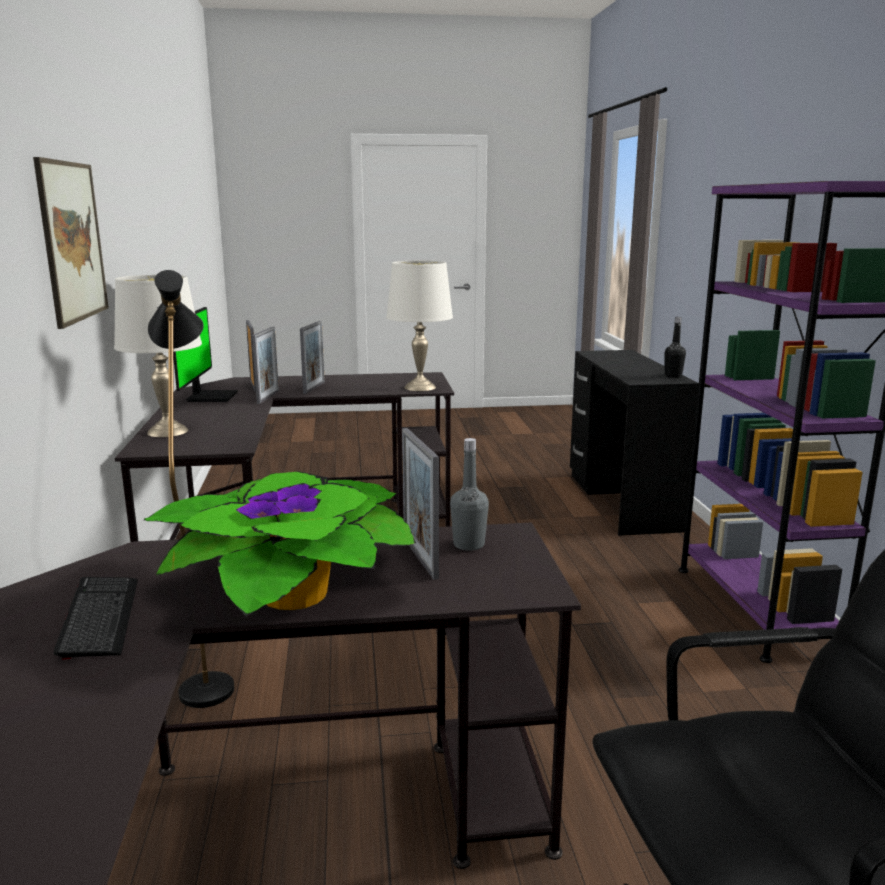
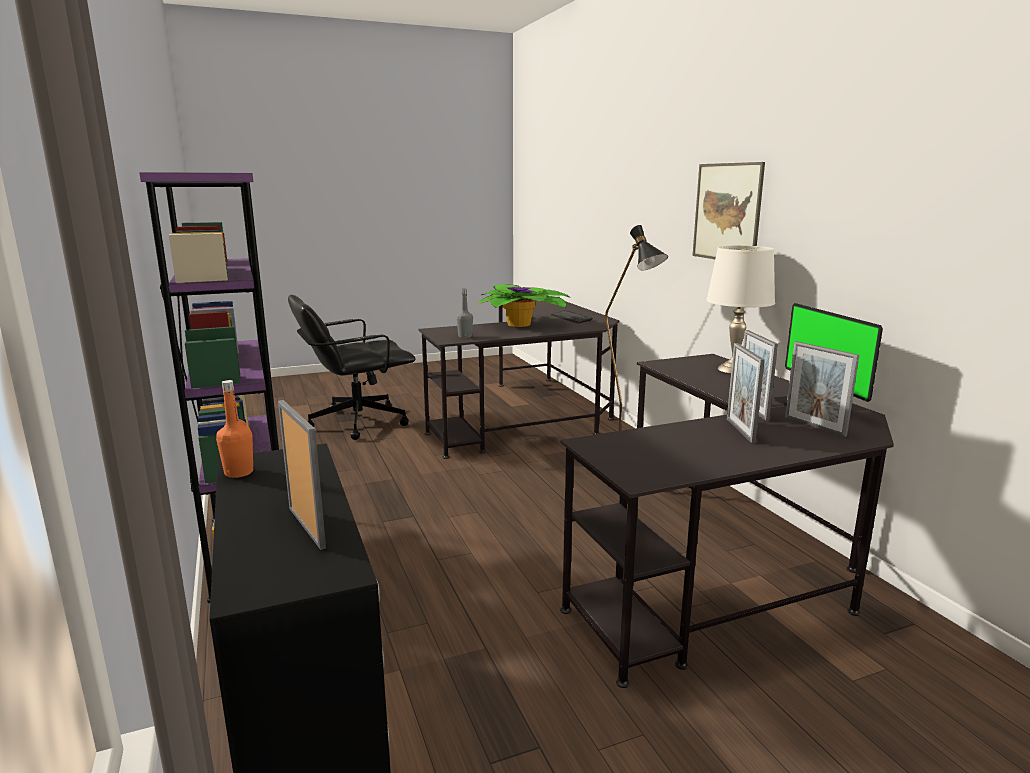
camera: 165 degrees right, 0 degrees up
white table lamp [386,261,453,391] -> none
picture frame [402,428,439,580] -> picture frame moved to [278,400,326,550]
black bottle [665,317,686,378] -> orange bottle [216,380,253,478]

